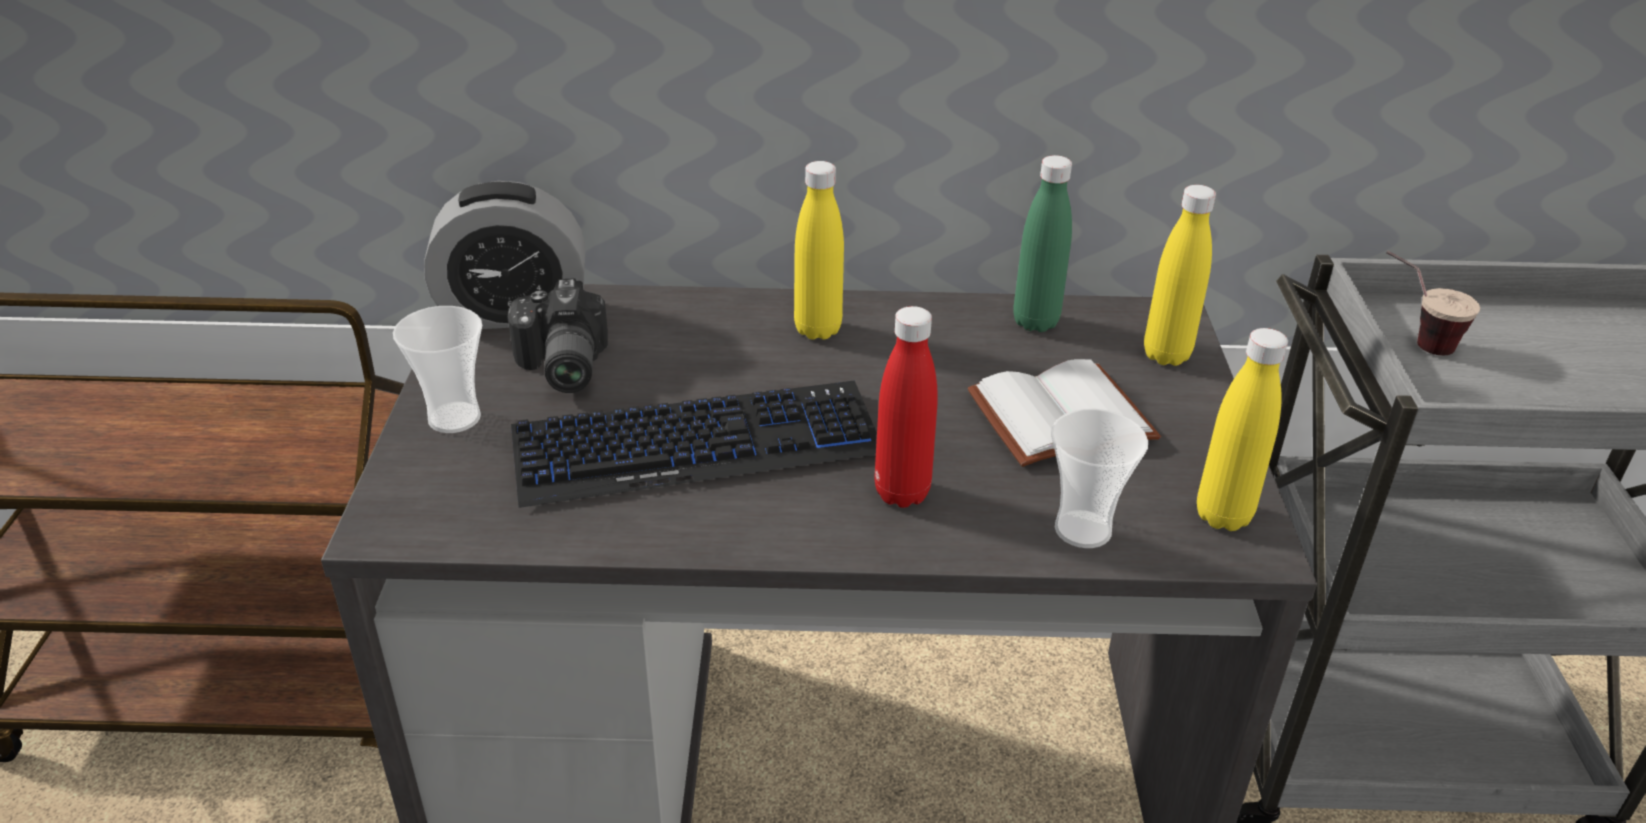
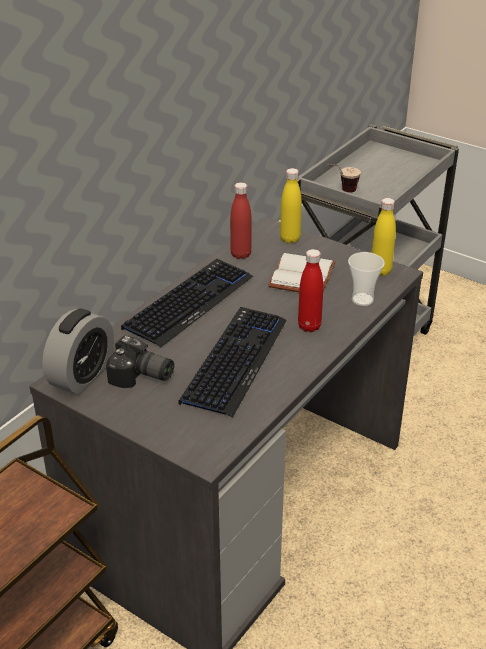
camera: 55 degrees left, 0 degrees up
cup [393,306,482,433] -> none
yellow bottle [794,161,844,340] -> keyboard [121,259,253,348]
green bottle [1013,155,1072,332] -> red bottle [230,182,252,259]

